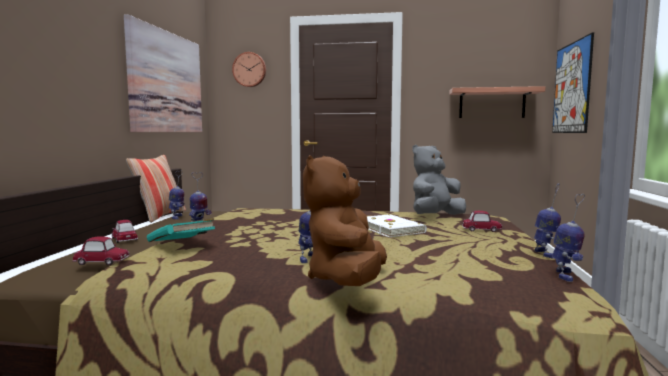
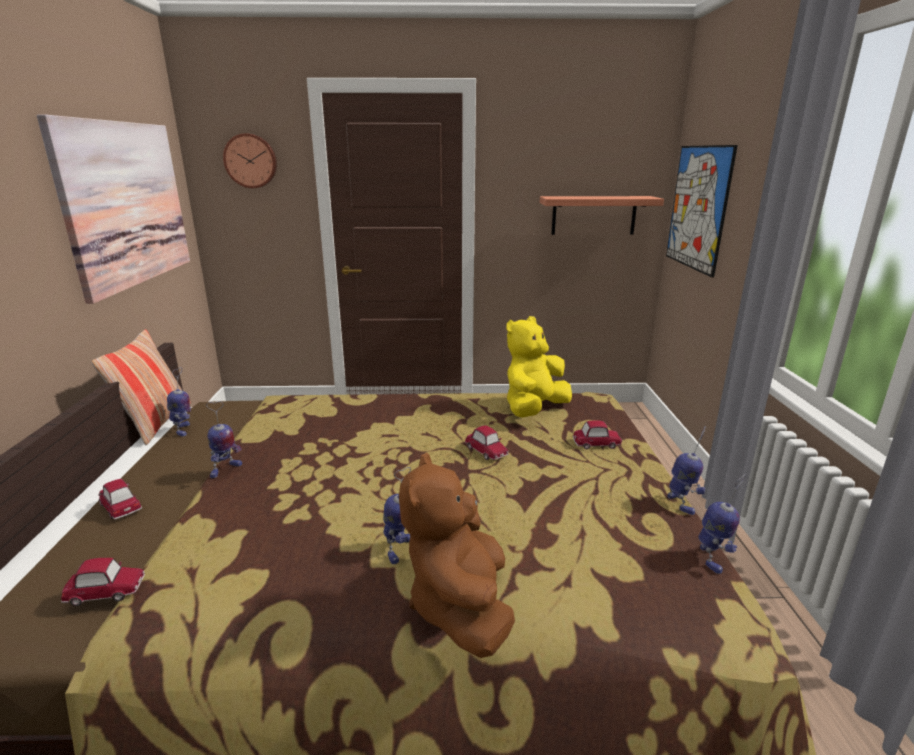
camera: 10 degrees left, 15 degrees up
turquoise book [147,218,215,242] -> none
white book [367,214,427,237] -> toy car [465,425,509,460]
grey plush toy [412,145,466,215] -> yellow plush toy [506,316,572,418]

